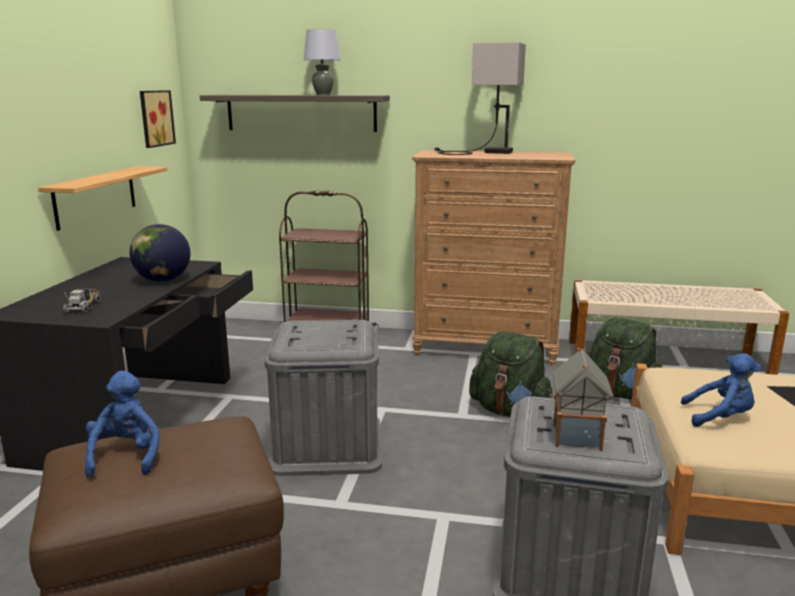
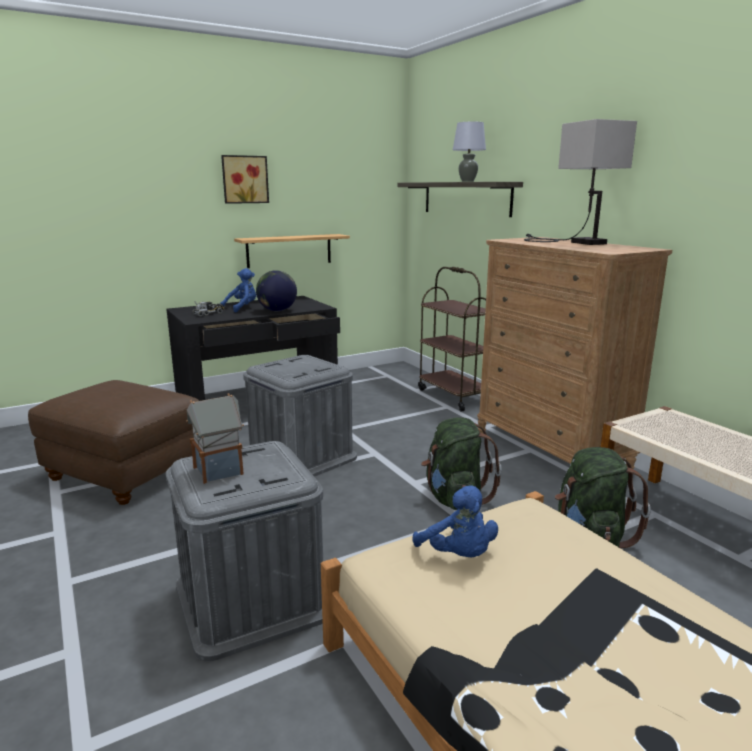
camera: 50 degrees right, 0 degrees up
blue plush toy [85,371,160,477] -> blue plush toy moved to [220,268,256,313]
picture [140,90,176,148] -> picture moved to [221,155,269,204]

